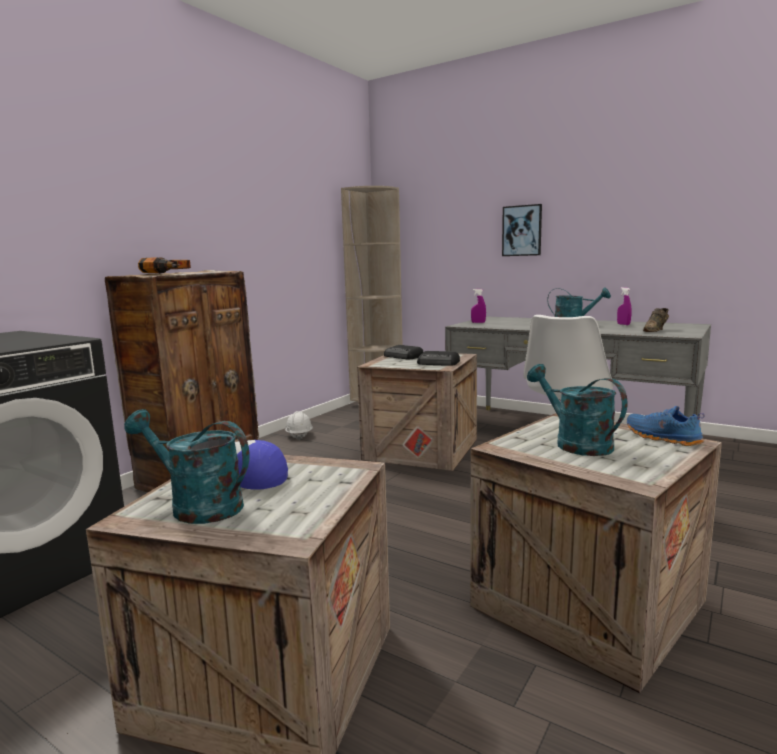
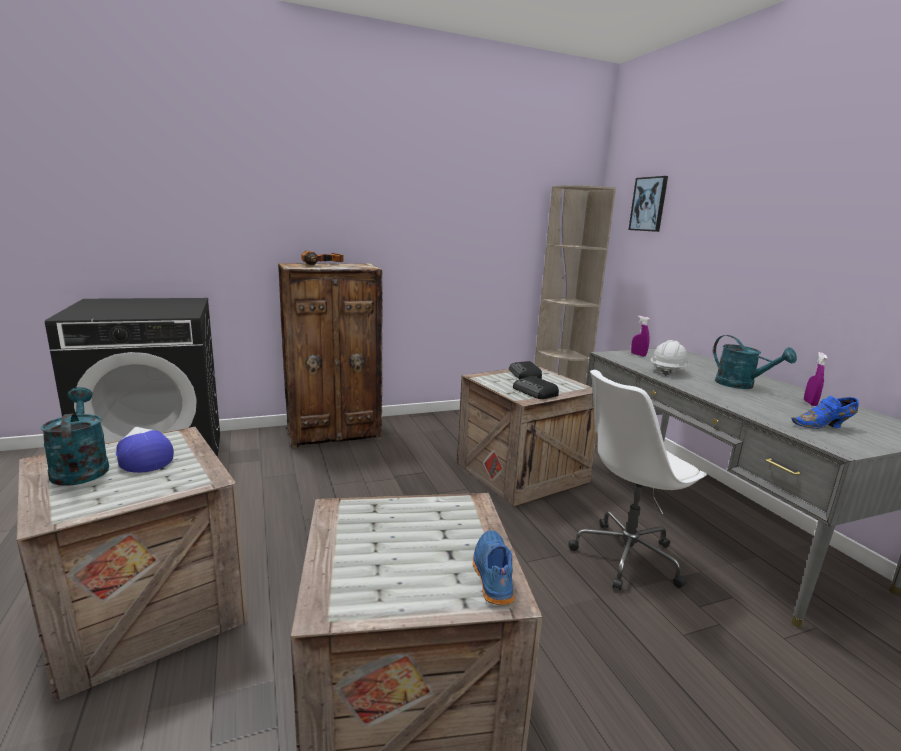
camera: 35 degrees right, 5 degrees up
white hard hat [285,411,313,440] -> white hard hat moved to [650,340,689,376]
picture [502,204,542,256] -> picture moved to [628,176,668,232]
turquoise watering can [527,364,627,456] -> none
brown shoe [643,308,669,332] -> blue shoe [792,396,859,429]

